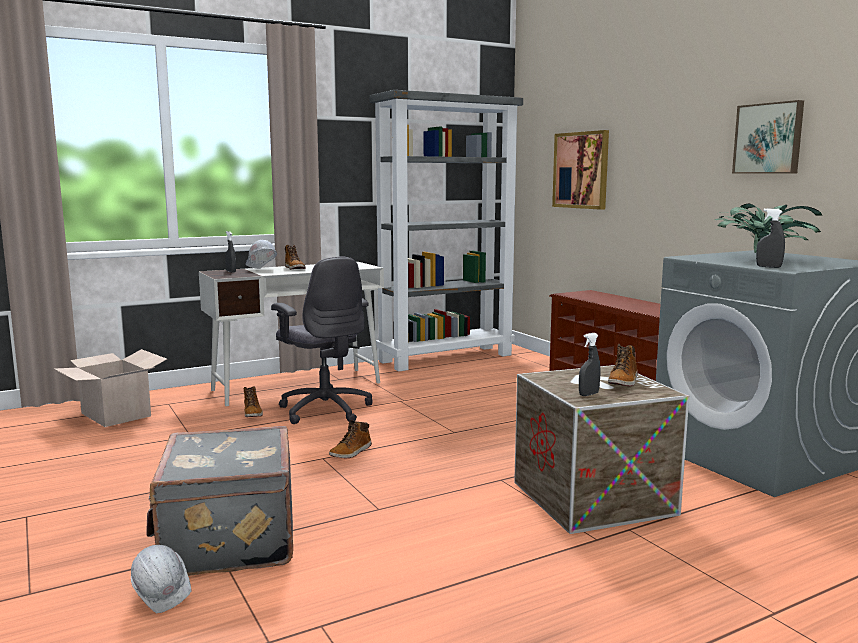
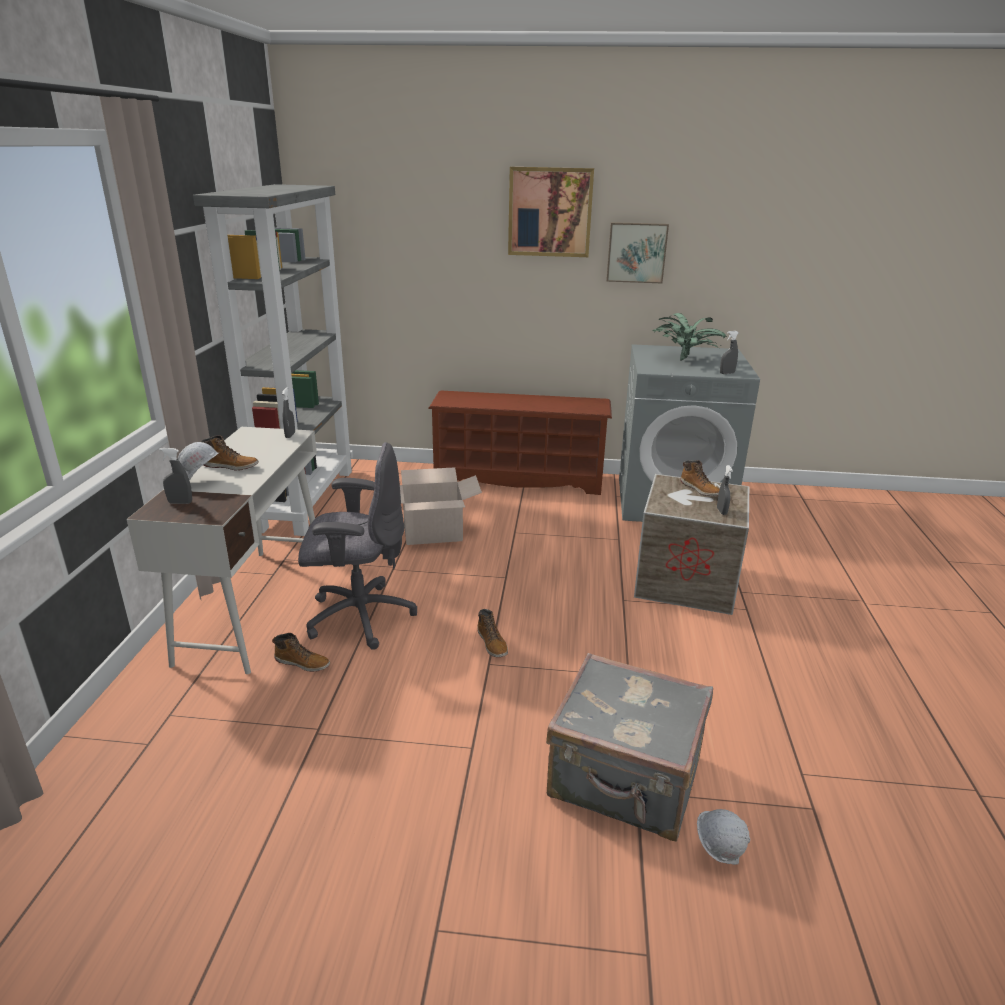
camera: 55 degrees left, 15 degrees up
cardboard box [54,349,167,427] -> cardboard box moved to [400,467,482,545]
picture [552,130,609,210] -> picture moved to [508,167,594,257]
none -> grey spray bottle [282,387,295,438]

